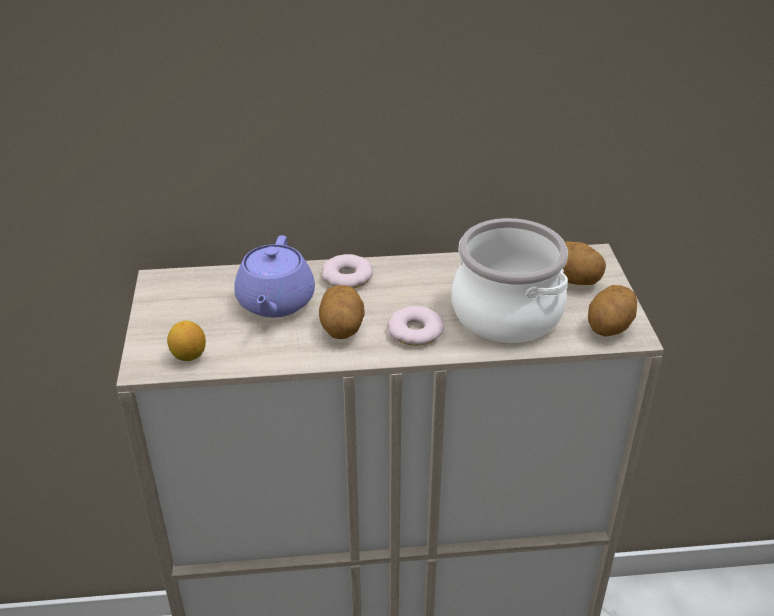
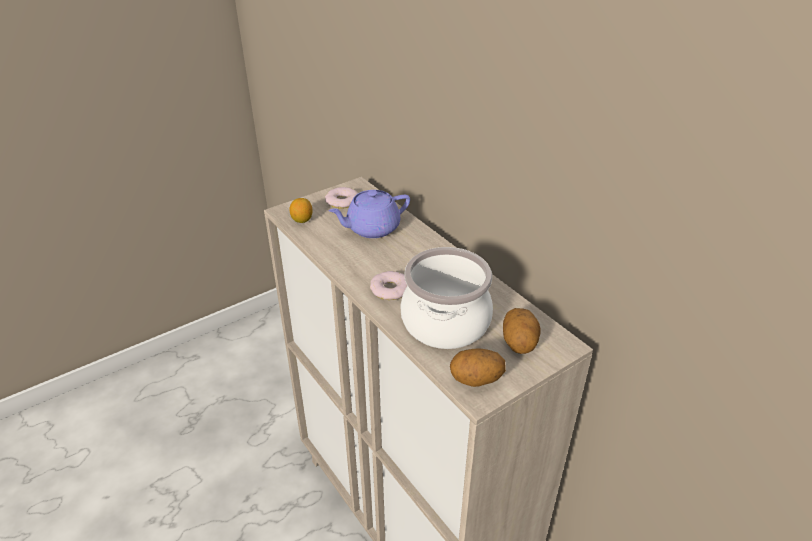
camera: 60 degrees right, 0 degrees up
potato [319,285,365,339] -> none
donut [322,254,373,289] -> donut moved to [325,187,358,209]

